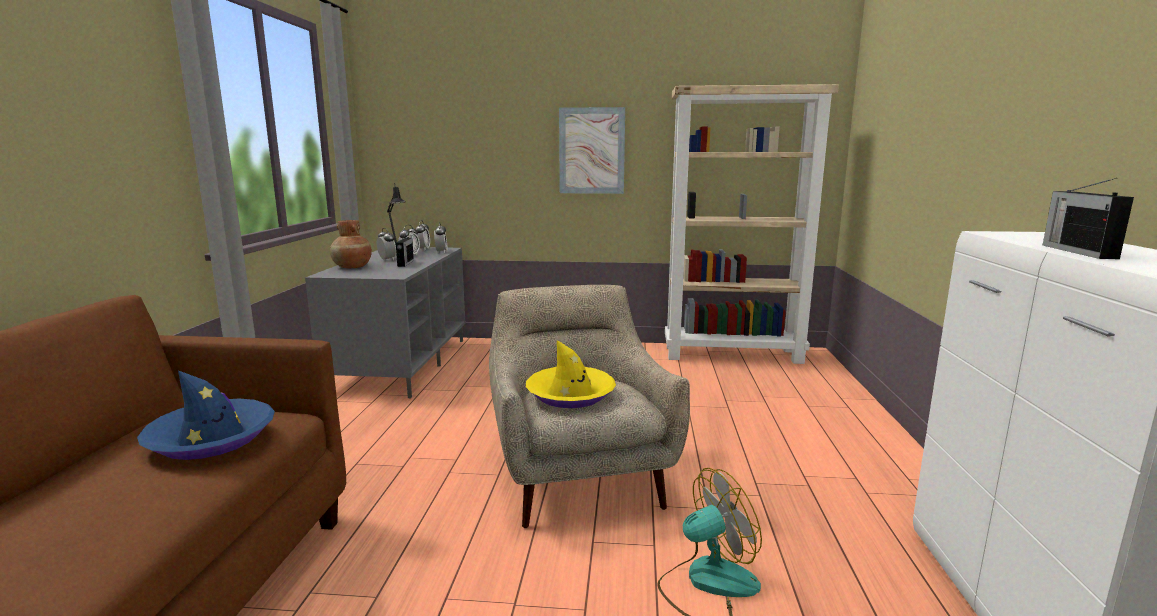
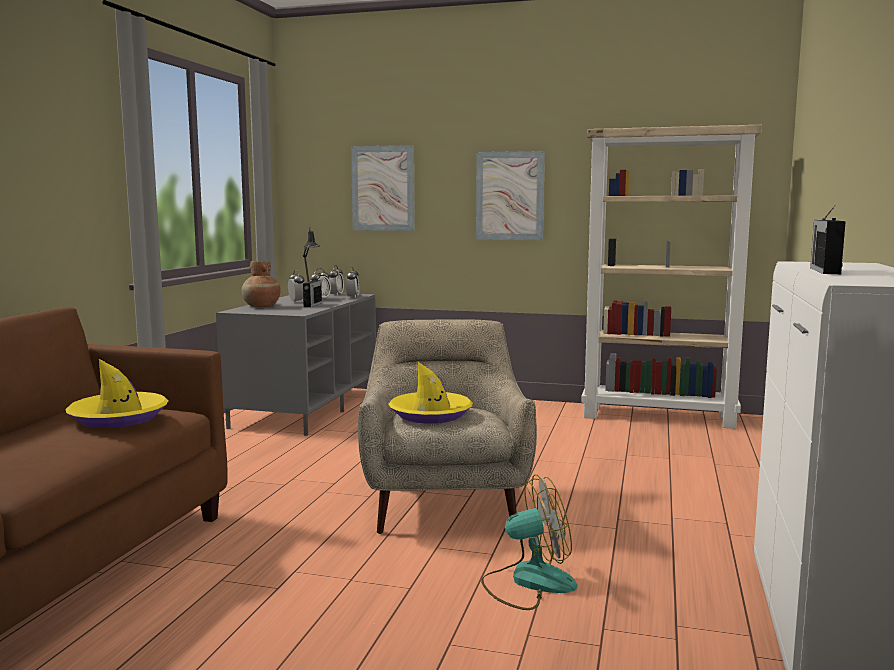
camera: 10 degrees right, 5 degrees down
blue hat [137,370,275,460] -> yellow hat [65,359,168,428]
none -> picture [351,145,415,231]

